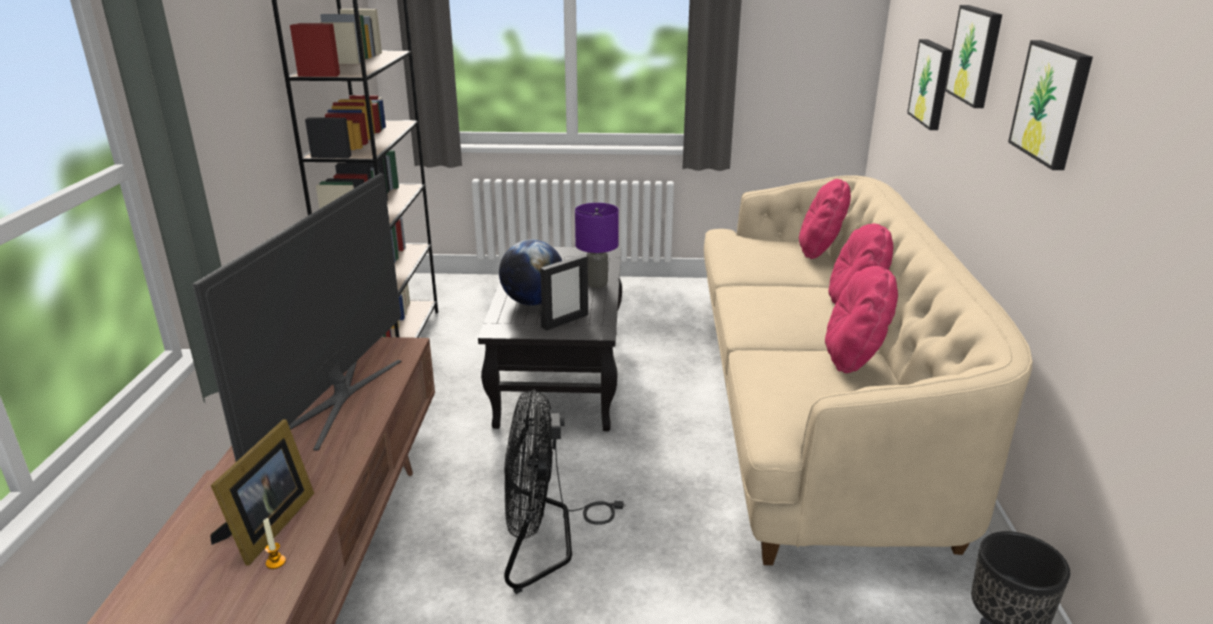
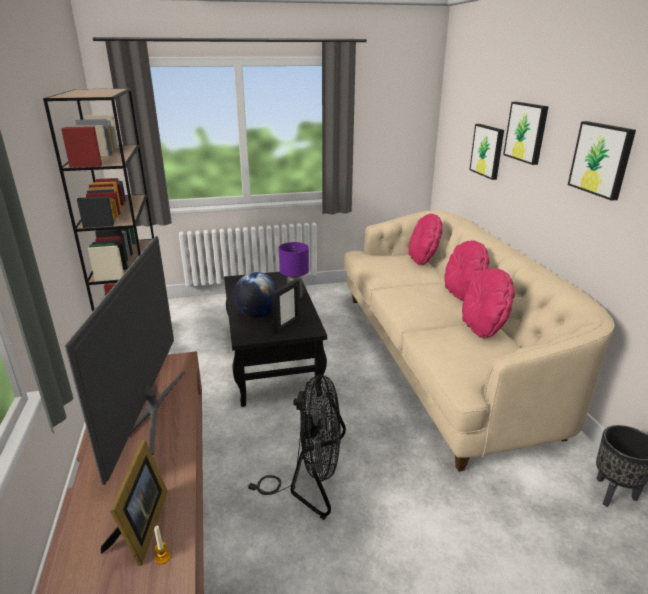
camera: 15 degrees left, 0 degrees up
black fan [504,389,626,594] -> black fan turned 150 degrees counterclockwise [247,374,346,520]

